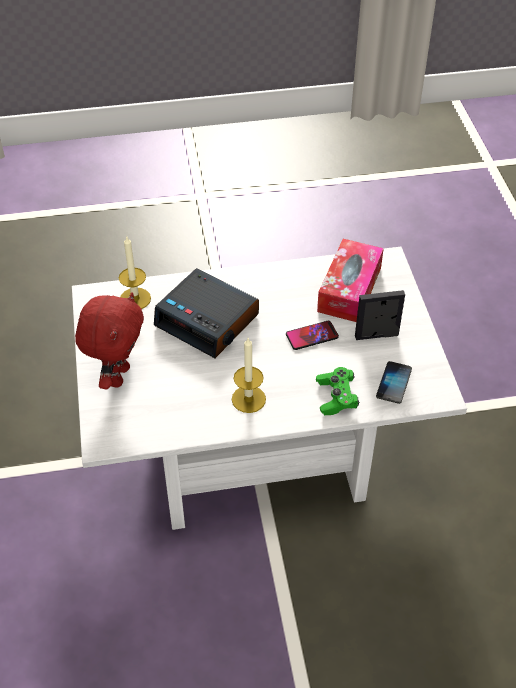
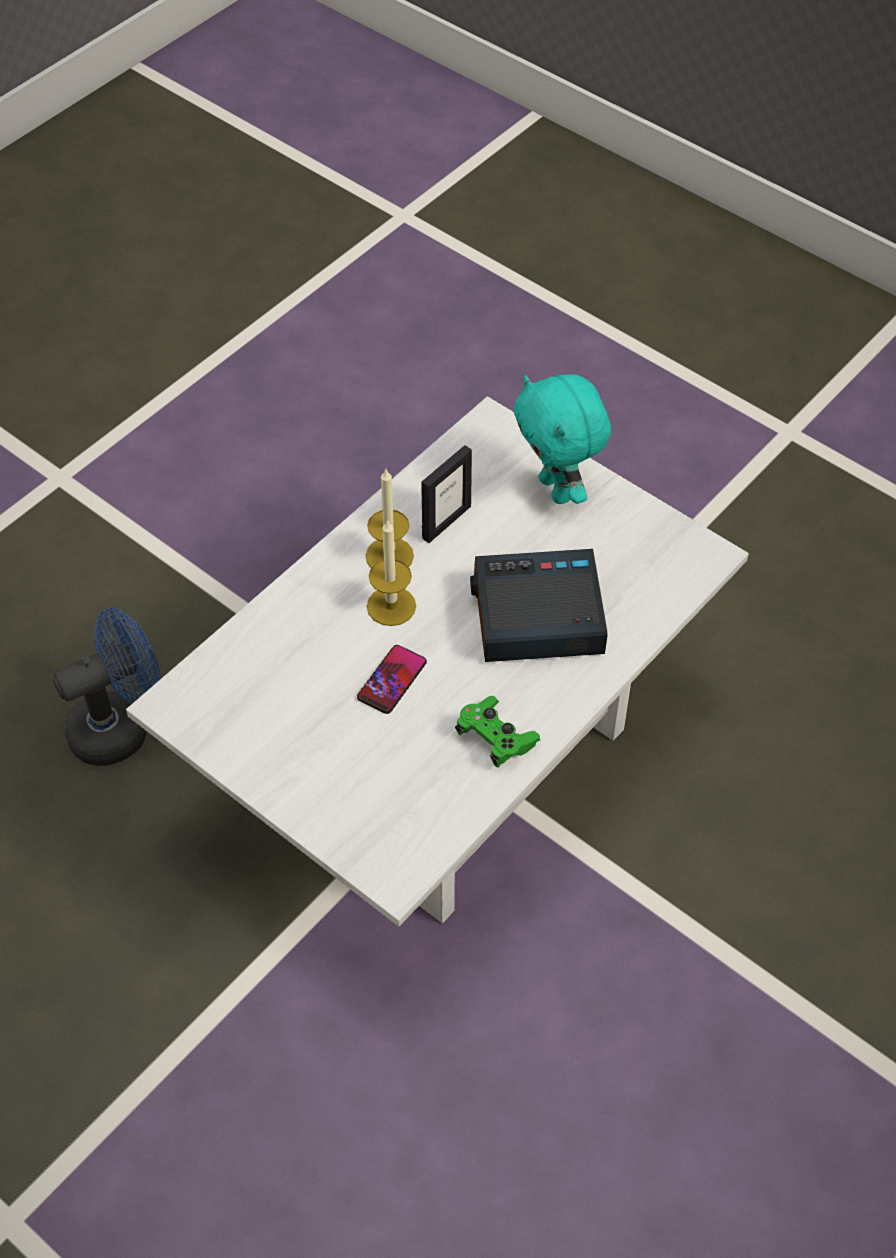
camera: 140 degrees right, 5 degrees up
red plush toy [75,292,144,389] -> turquoise plush toy [514,374,611,504]
candle [119,235,151,309] -> candle moved to [367,520,416,626]
green game controller [316,367,359,415] -> green game controller moved to [455,696,540,768]
tissue box [317,239,384,322] -> none
picture frame [355,290,405,340] -> picture frame moved to [421,445,472,543]
phone [376,361,412,404] -> none
none -> blue fan [52,607,161,766]

